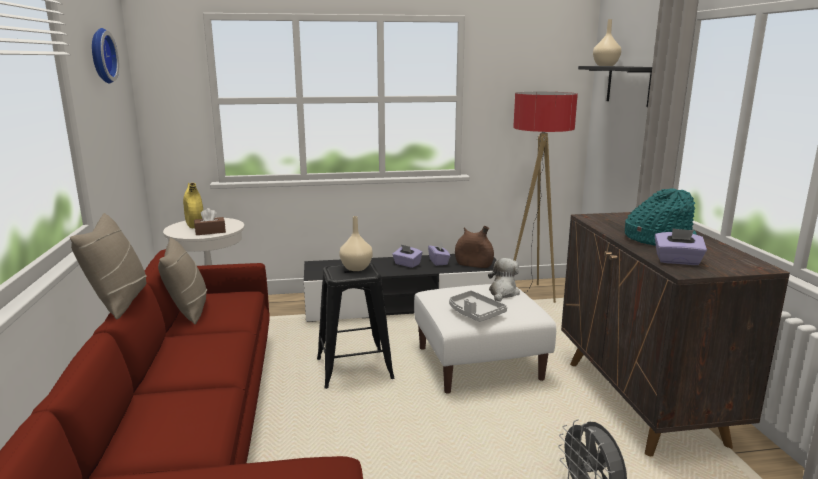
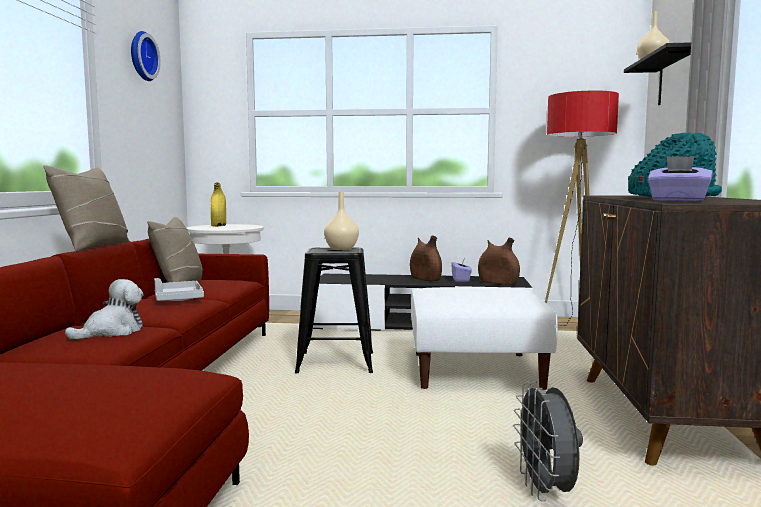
camera: 15 degrees right, 10 degrees down
brown tissue box [194,208,226,235] -> none
purple tissue box [392,244,423,268] -> brown vase [410,236,442,282]
grey tray [449,290,507,322] -> grey tray moved to [154,278,204,301]
plush toy [488,258,520,302] -> plush toy moved to [65,279,144,339]

